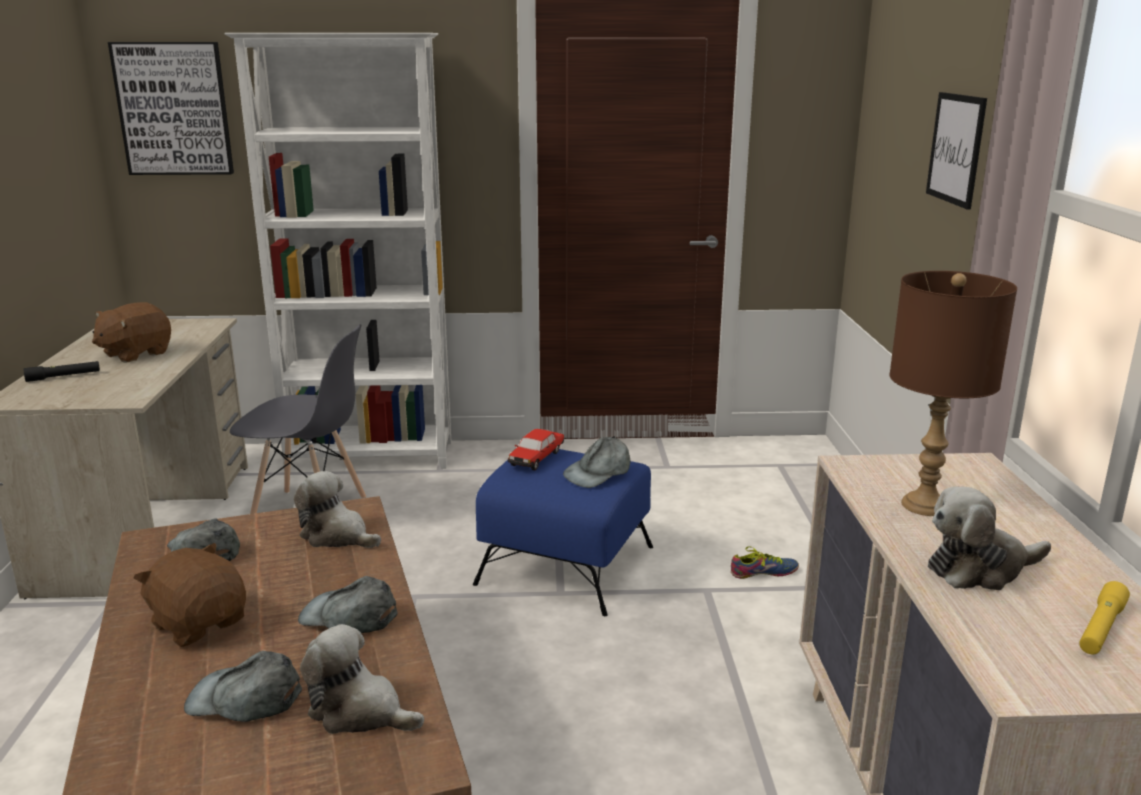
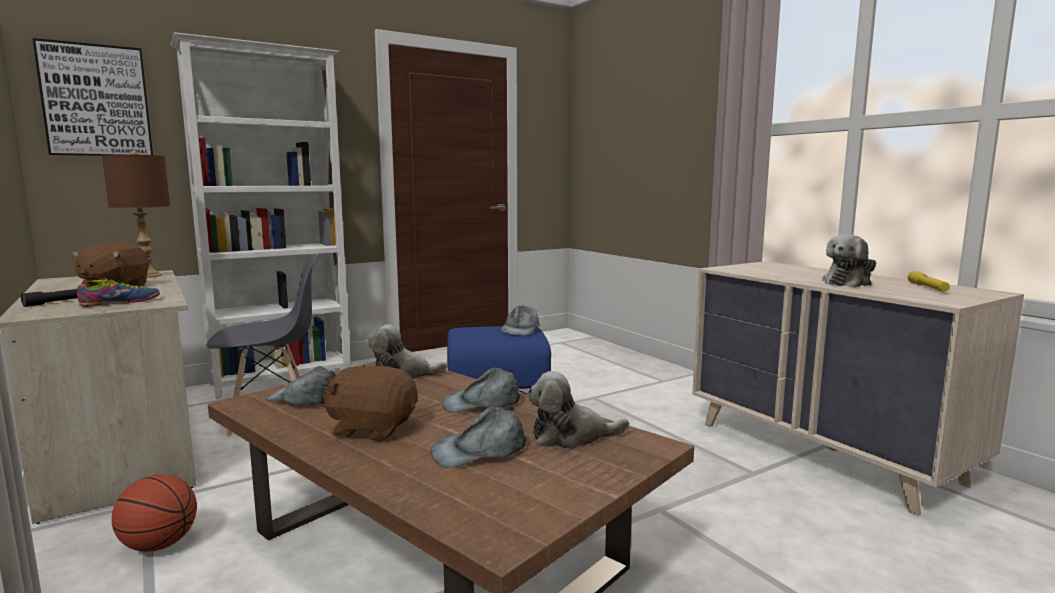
camera: 30 degrees left, 10 degrees down
toy car [508,429,564,471] -> none
shoe [731,546,799,579] -> shoe moved to [77,278,160,307]
brown table lamp [889,271,1017,516] -> brown table lamp moved to [102,151,170,278]
picture [926,92,987,210] -> none
none -> basketball [112,474,197,552]

